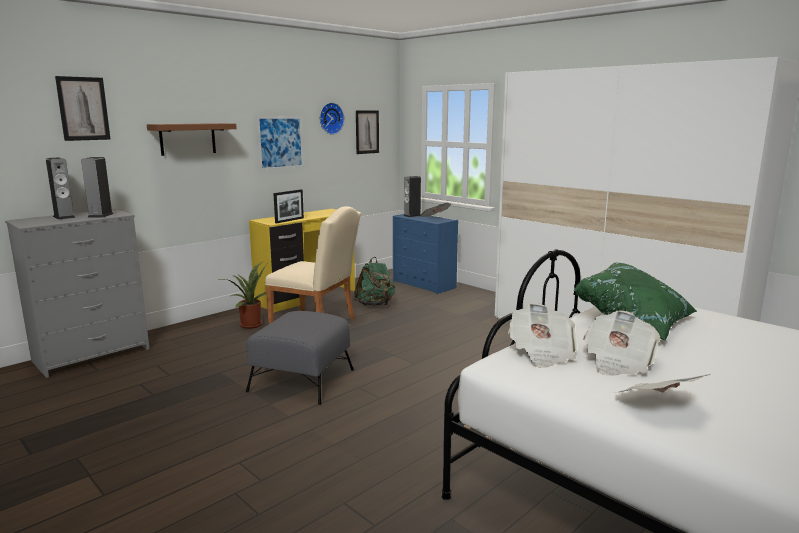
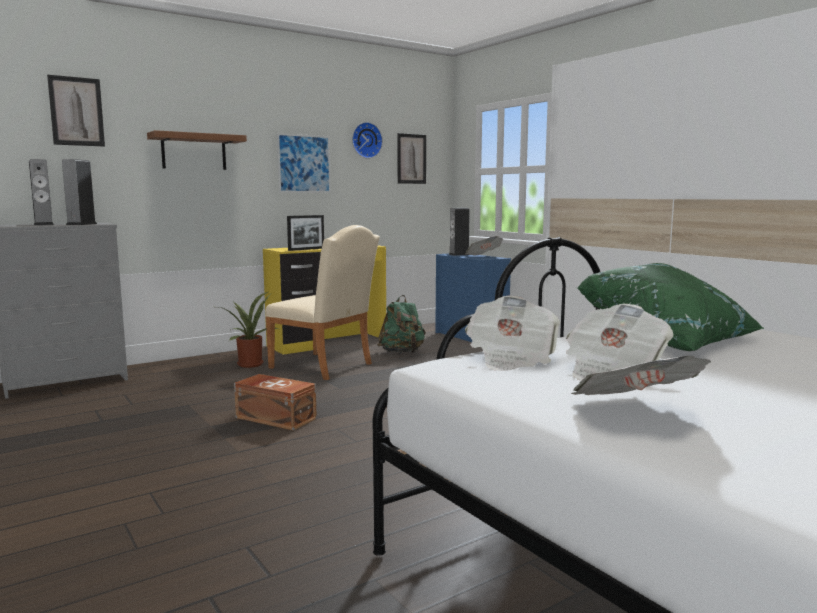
camera: 10 degrees right, 5 degrees down
grey ottoman [246,311,354,405] -> brown storage box [234,374,317,431]

